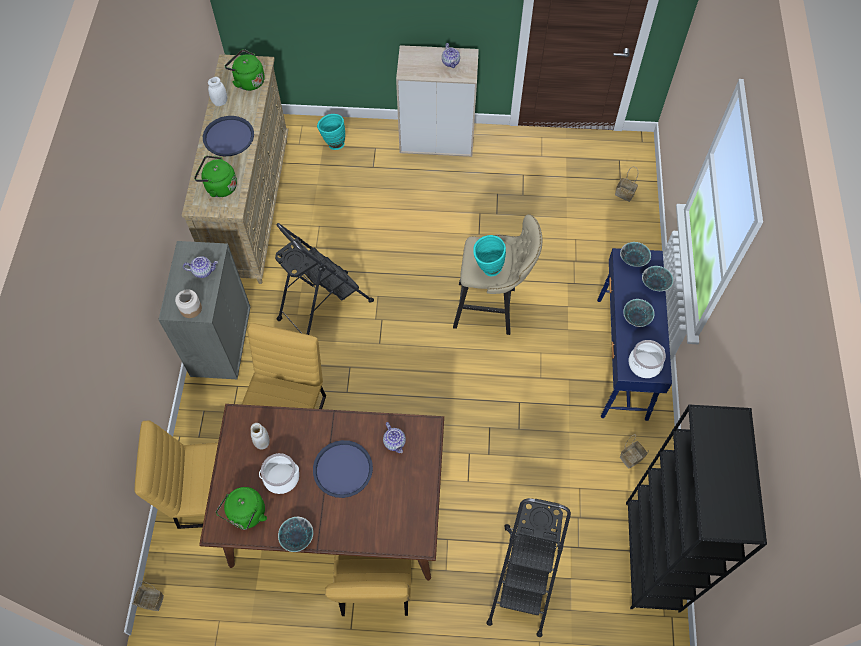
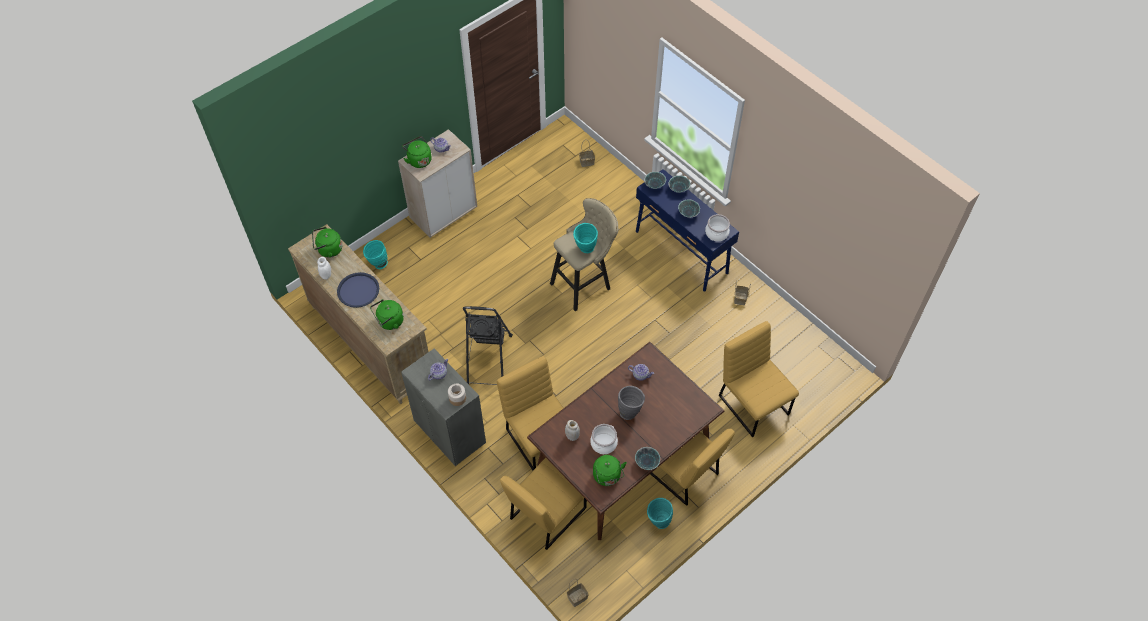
camera: 45 degrees left, 5 degrees down
blue tray [313,440,373,498] -> grey vase [618,386,645,420]
step ladder [486,498,571,637] -> yellow chair [719,321,799,437]
black bookcase [626,405,767,612] -> none
none -> green kettle [402,136,432,168]
none -> turquoise vase [647,498,673,529]

